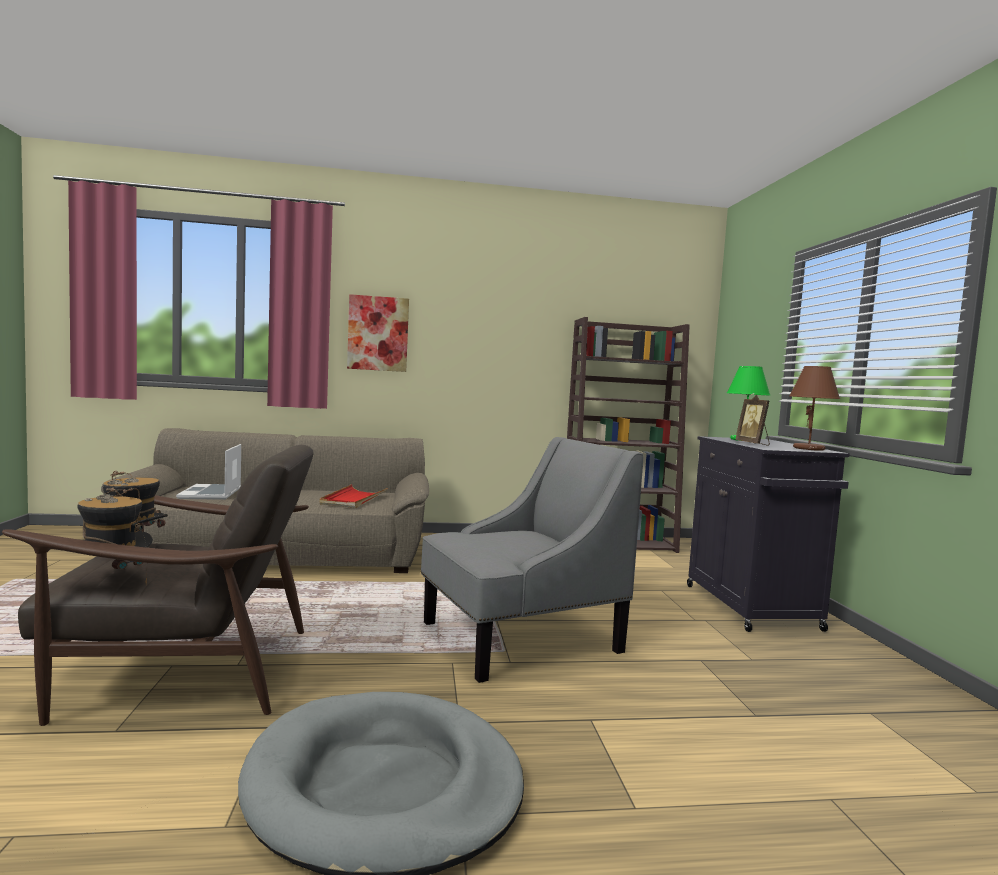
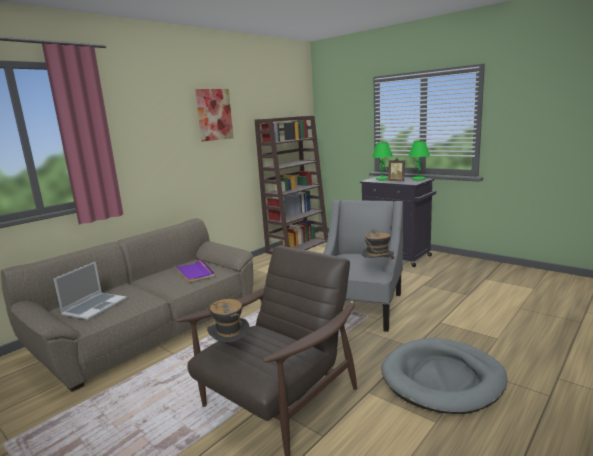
camera: 40 degrees left, 10 degrees up
hat [77,488,153,584] -> hat moved to [362,229,394,260]
laptop [176,444,241,500] -> laptop turned 105 degrees counterclockwise [54,261,127,320]
red tray [320,485,388,508] -> purple tray [173,258,215,283]
picture [347,294,409,372] -> picture moved to [195,89,233,141]
brown table lamp [789,366,840,451] -> green table lamp [408,141,430,180]

